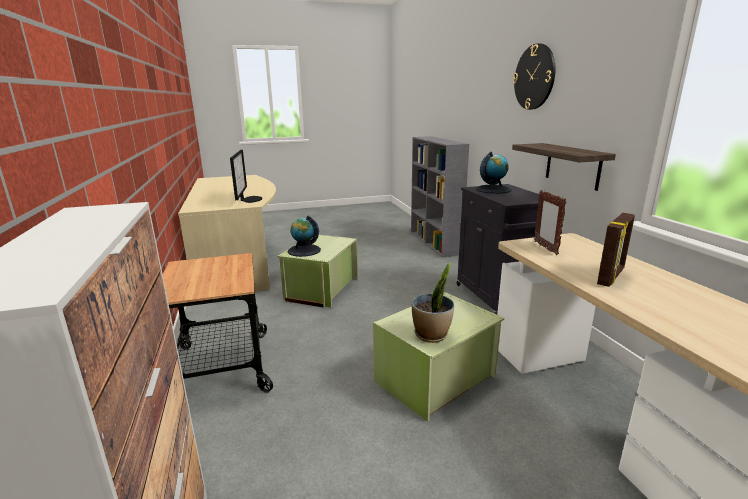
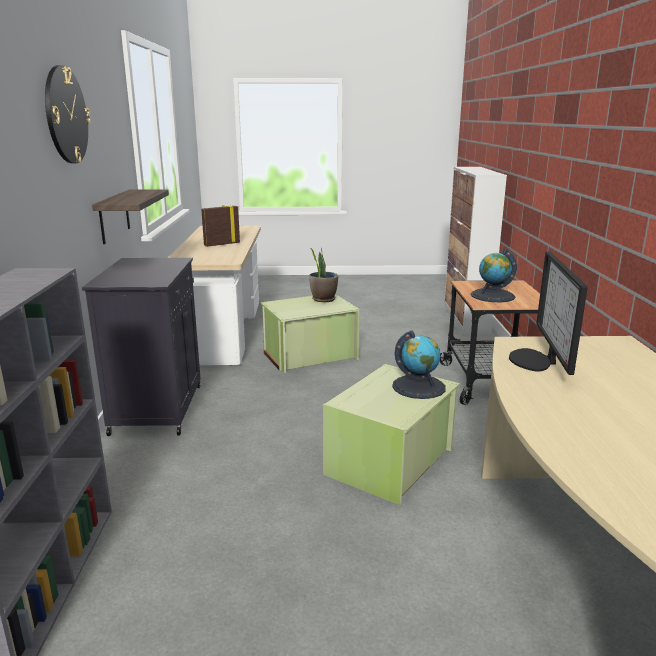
camera: 165 degrees left, 0 degrees up
globe [476,152,511,194] -> globe moved to [471,249,517,302]
picture frame [534,190,567,255] -> none

